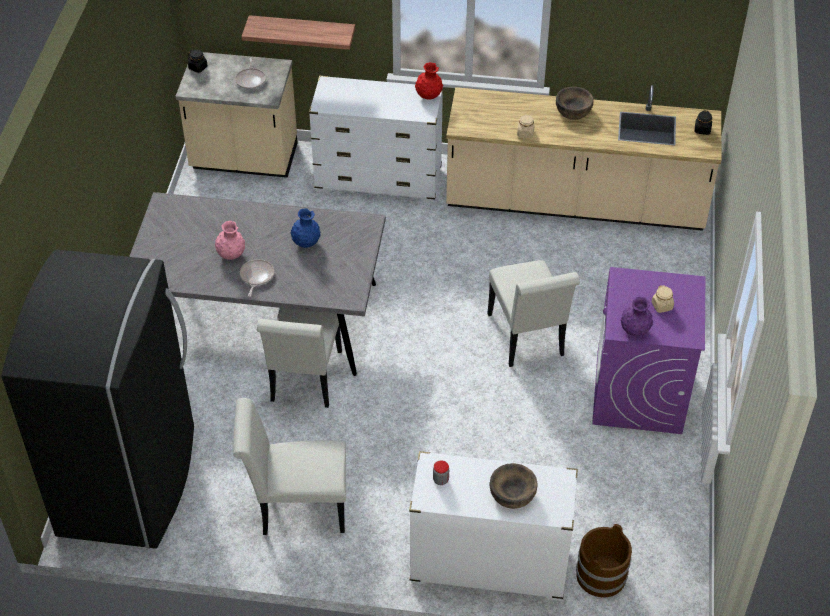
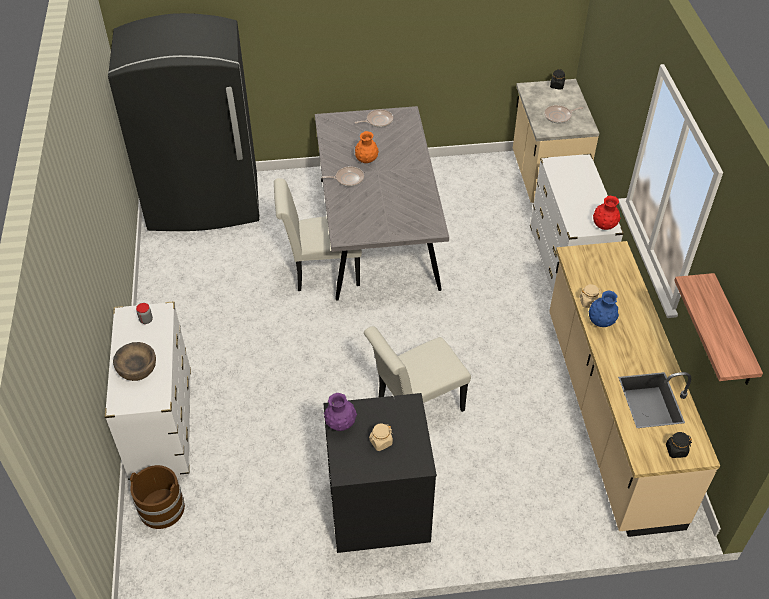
camera: 75 degrees right, 0 degrees up
pink vase [215,221,245,260] -> orange vase [355,131,379,163]
white chair [233,398,346,535] -> none
shelf [241,15,355,50] -> shelf moved to [674,273,763,385]
blue vase [290,208,321,248] -> blue vase moved to [588,291,619,327]
brown bowl [556,87,594,120] -> none
purple washing machine [592,267,705,434] -> black washing machine [323,393,437,553]
none -> frying pan [355,109,393,127]

